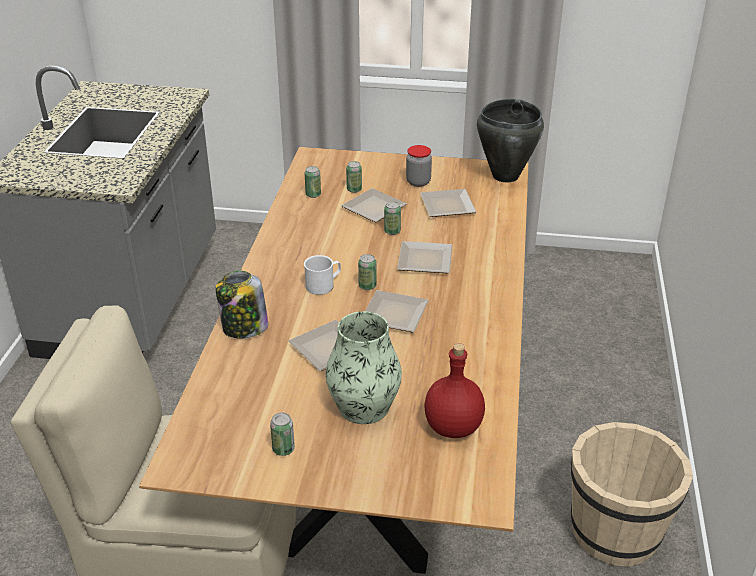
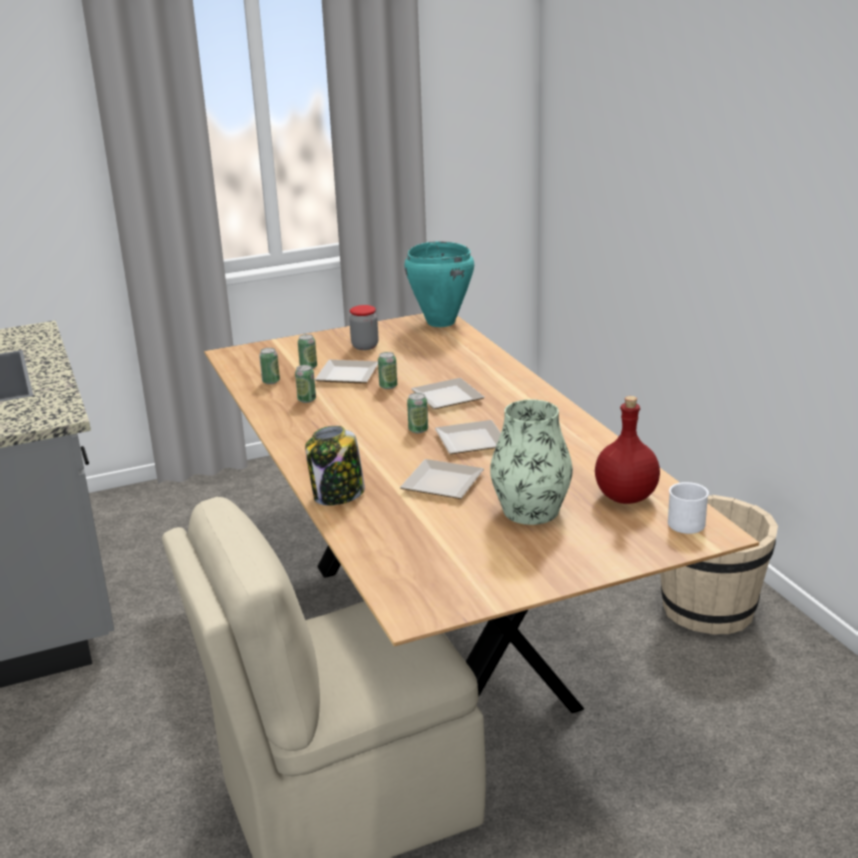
camera: 30 degrees left, 10 degrees down
can [270,412,295,456] -> can moved to [295,365,316,403]
white mug [304,255,341,295] -> white mug moved to [668,482,709,534]
plate [420,189,476,217] -> none
black cooking pot [477,99,544,182] -> turquoise cooking pot [404,241,474,327]

